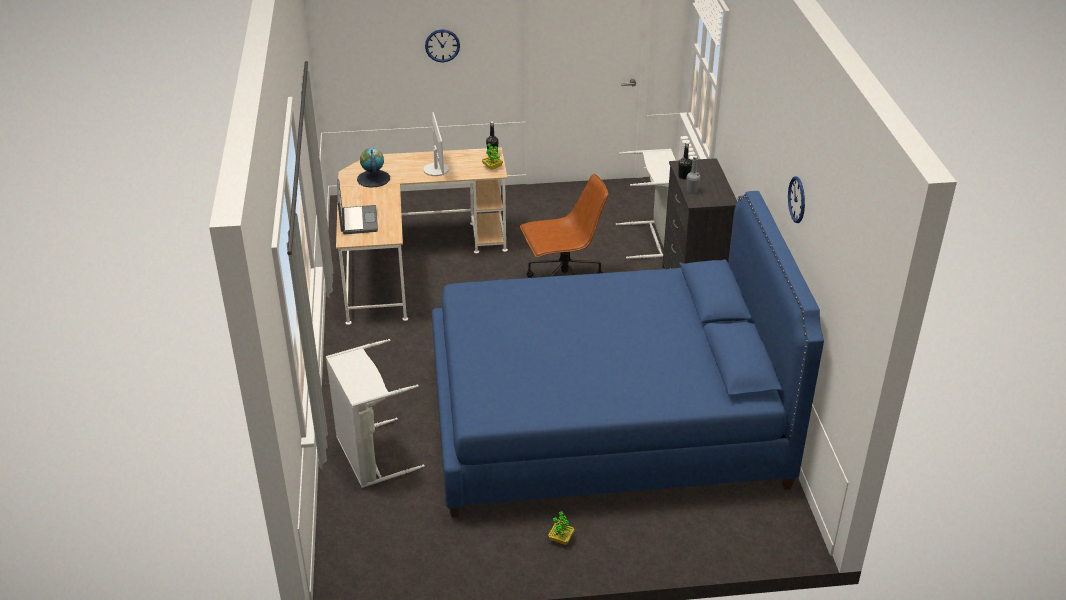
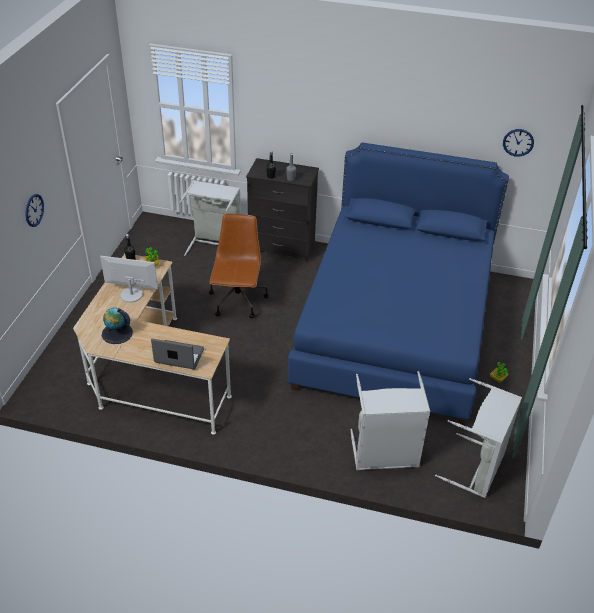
camera: 70 degrees left, 5 degrees up
wall clock [788,176,805,223] -> wall clock moved to [503,129,534,157]
none -> grey laundry basket [435,378,522,498]

